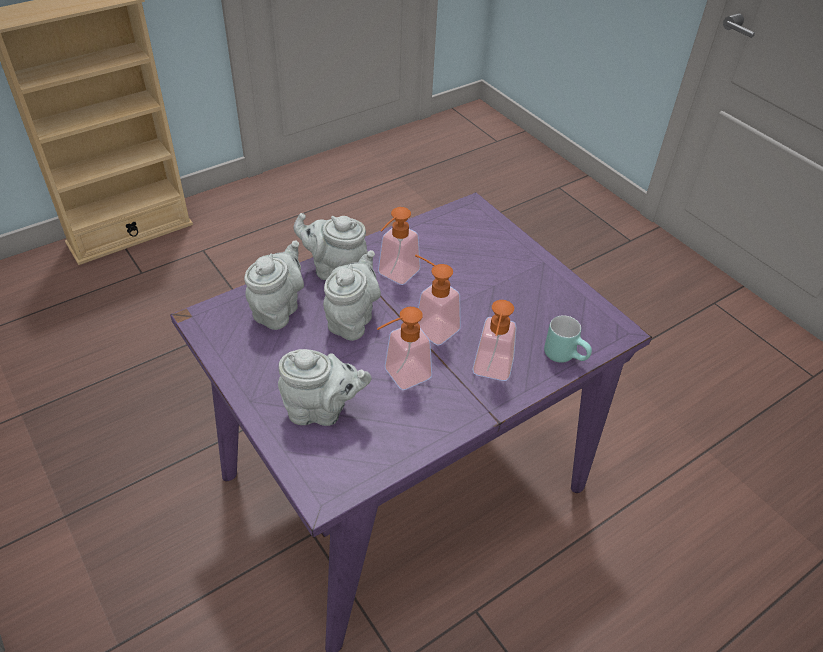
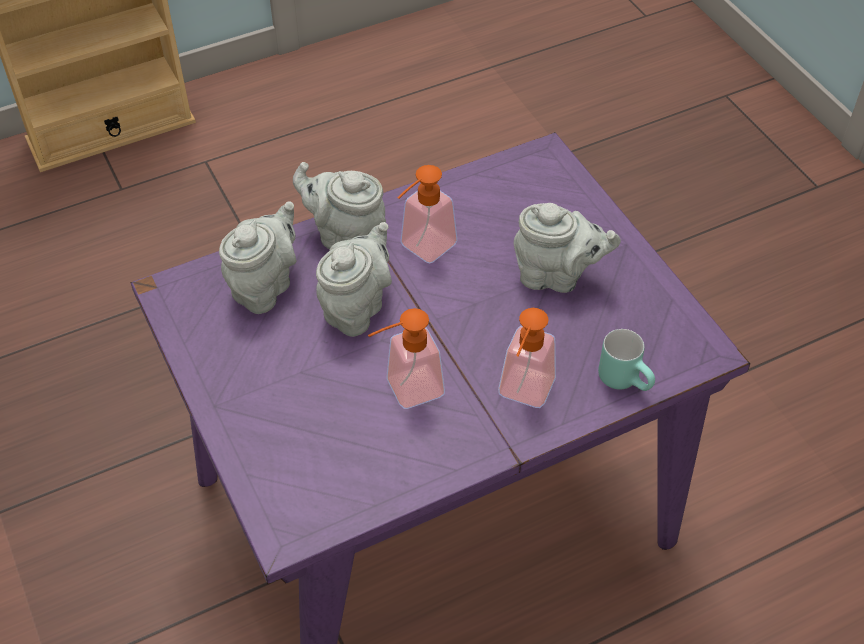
camera: 10 degrees right, 5 degrees up
grey teapot [278,349,372,426] -> grey teapot moved to [514,203,621,293]
soap dispenser [415,255,461,346] -> none

